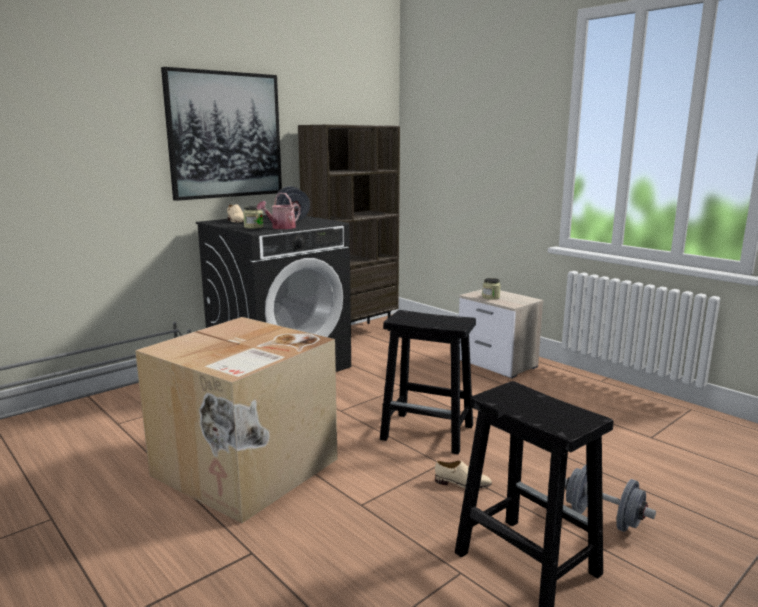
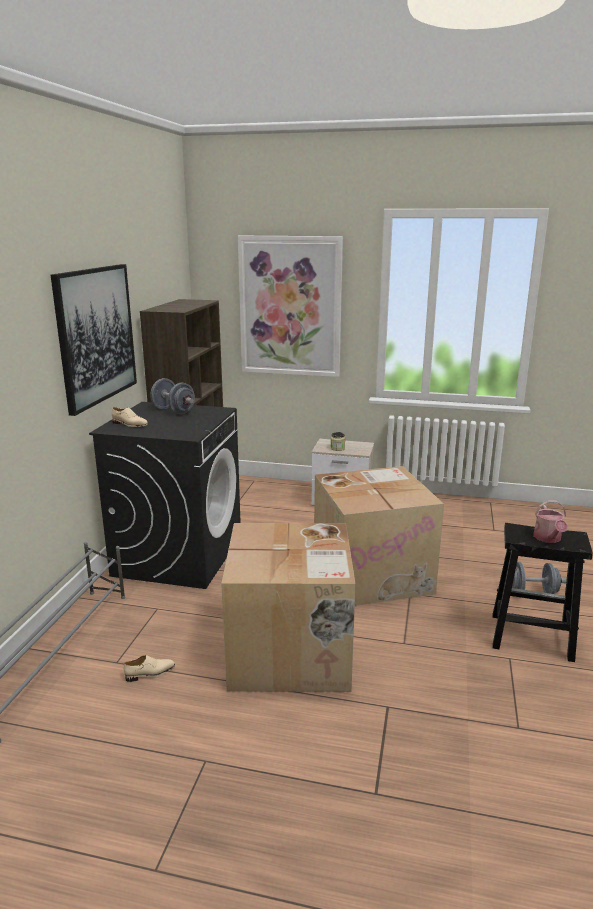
camera: 35 degrees left, 5 degrees up
jar [243,206,264,229] -> none
watering can [257,193,301,229] -> watering can moved to [533,500,568,543]
black stool [380,310,476,454] -> cardboard box [314,466,444,606]
beige shoe [435,461,492,489] -> beige shoe moved to [124,655,175,682]
none -> picture [238,236,343,377]

